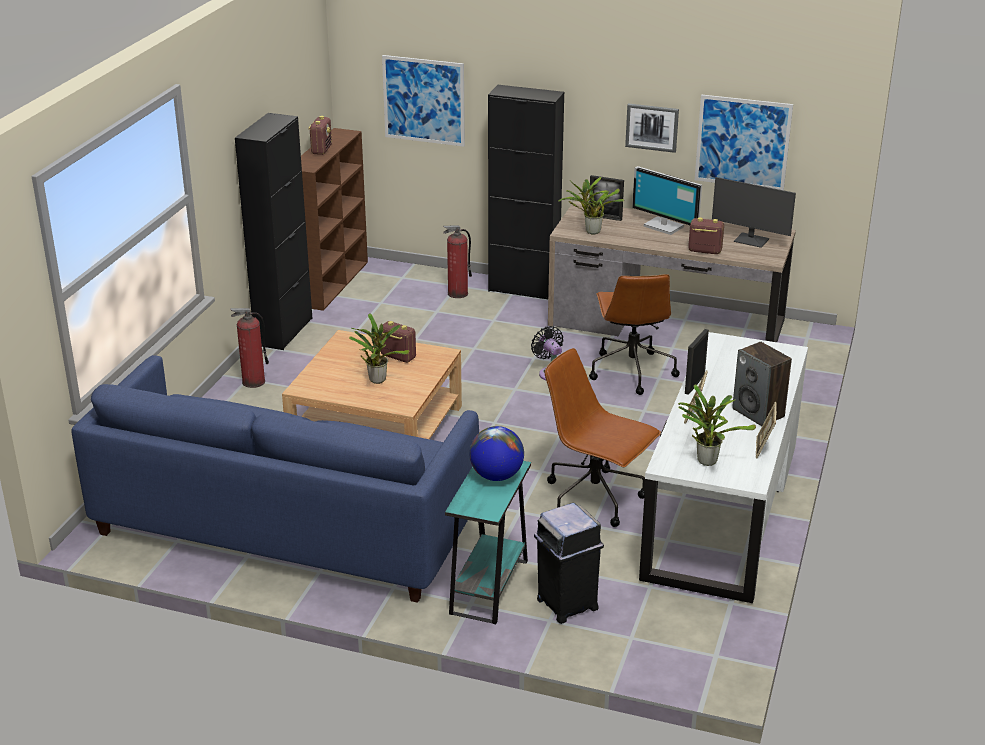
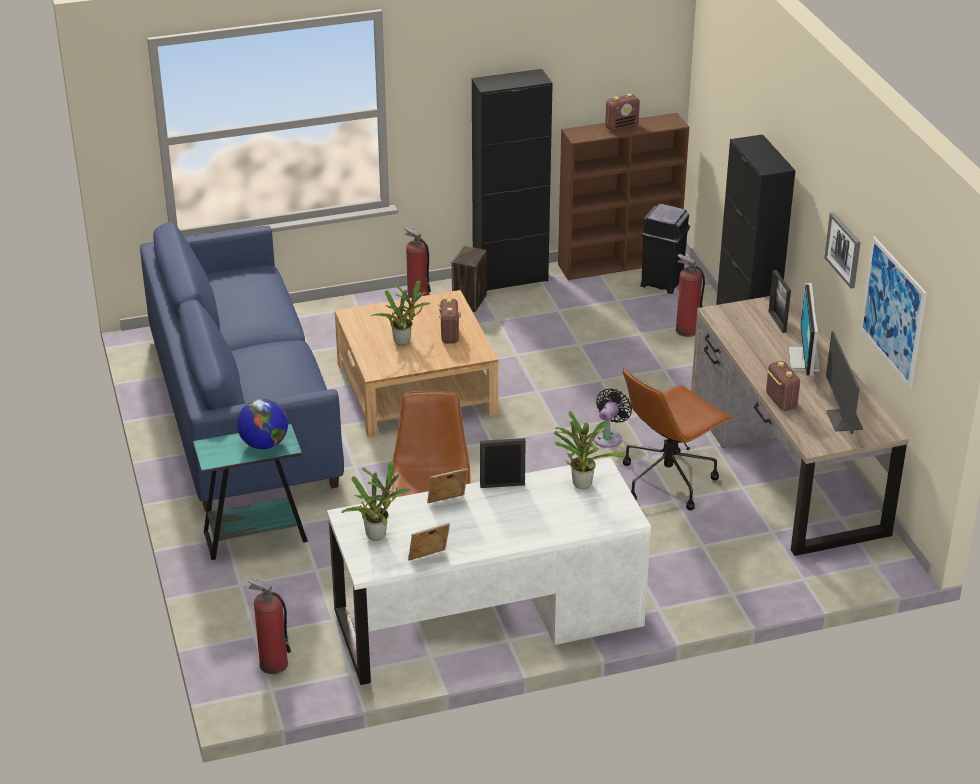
camera: 55 degrees right, 5 degrees up
picture [382,55,465,147] -> none
black trash can [534,503,604,624] -> black trash can moved to [640,204,690,294]
potted plant [558,177,624,234] -> potted plant moved to [554,411,626,489]
speaker [732,342,792,426] -> speaker moved to [452,245,487,312]
none -> fire extinguisher [248,578,291,674]

